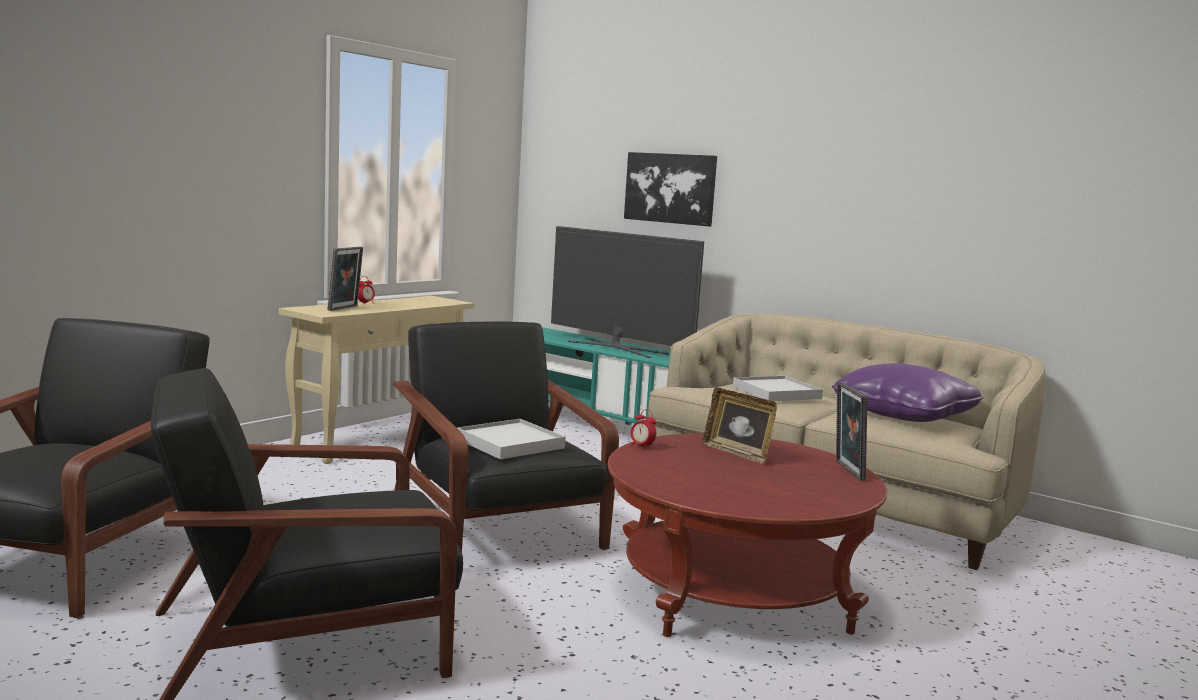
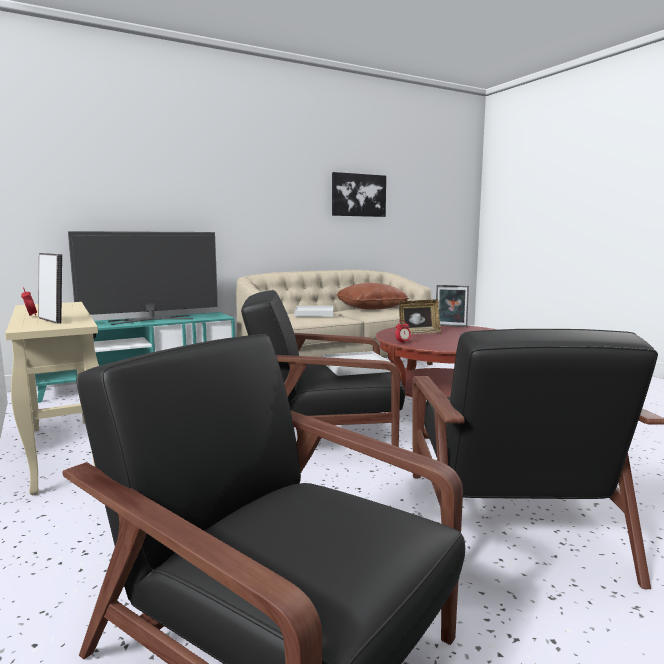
camera: 65 degrees left, 0 degrees up
picture [624,152,717,226] -> picture moved to [332,172,386,217]
purple pillow [832,363,983,422] -> brown pillow [336,283,409,310]

